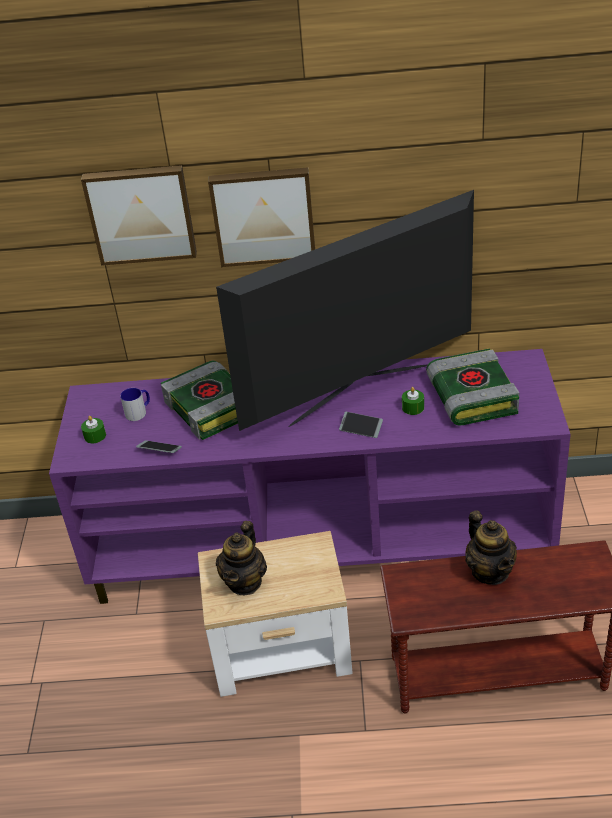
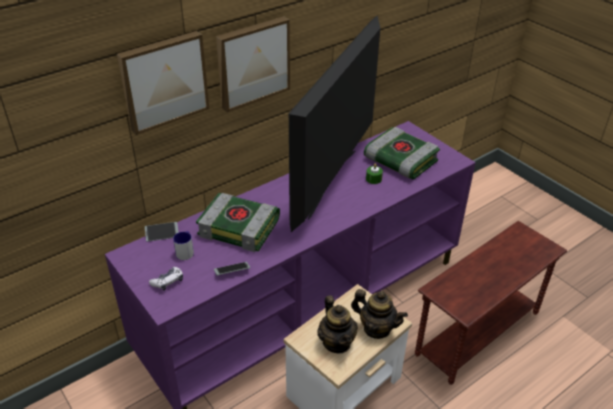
camera: 40 degrees left, 0 degrees up
green candle [81,416,106,443] -> game controller [149,267,183,291]
phone [339,412,383,438] -> phone moved to [145,222,179,242]
teapot [465,510,517,585] -> teapot moved to [351,289,408,339]

